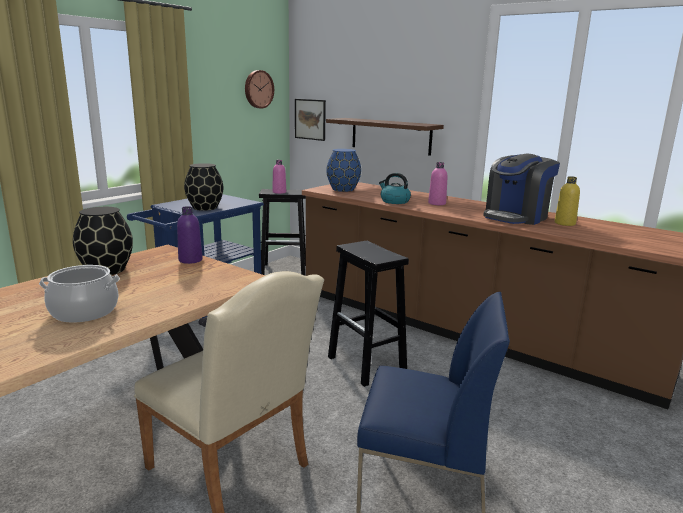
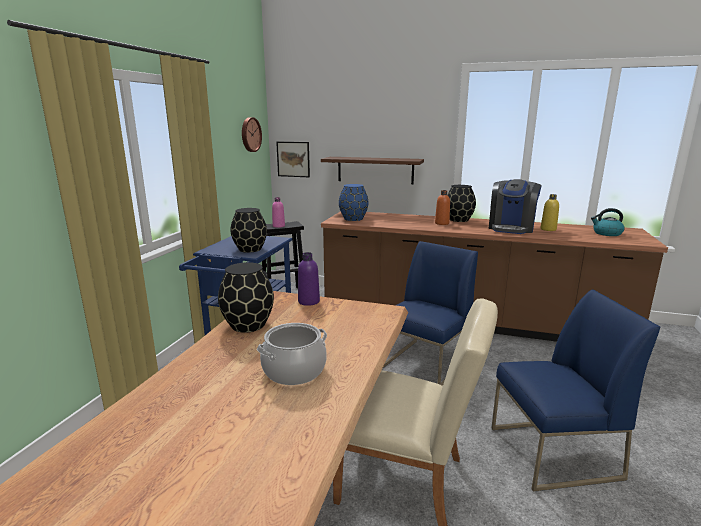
camera: 20 degrees left, 0 degrees up
black stool [328,241,409,387] -> blue chair [383,241,478,386]
kettle [379,173,411,204] -> kettle moved to [591,208,625,236]
pink bottle [428,162,447,205] -> orange bottle [435,190,450,225]
none -> black vase [447,185,476,222]

